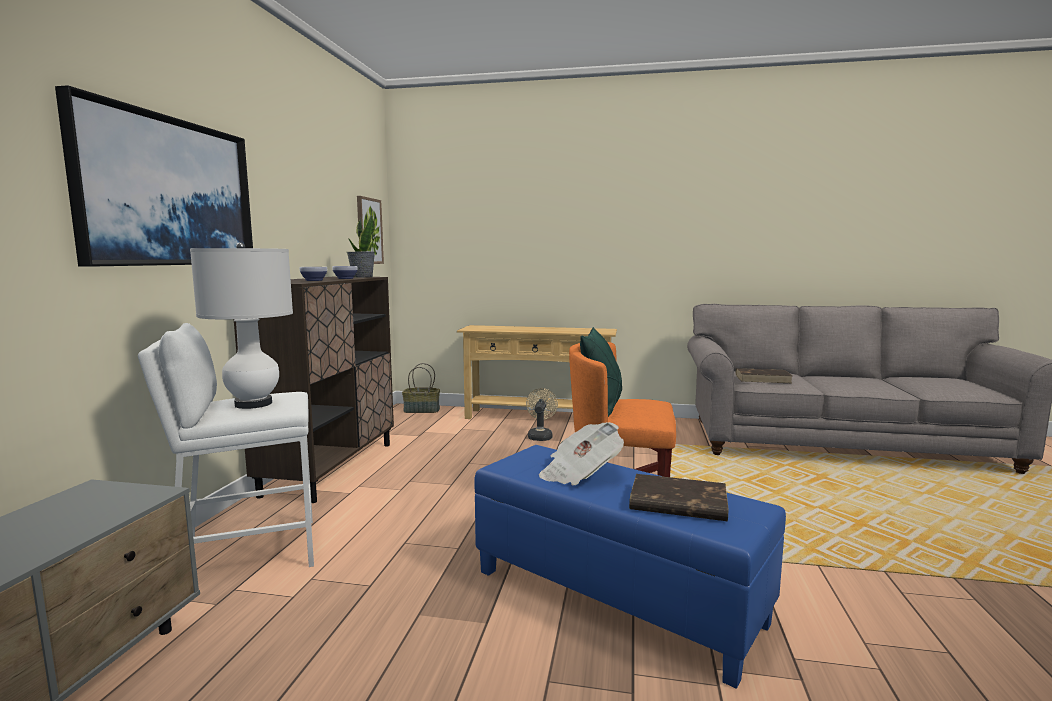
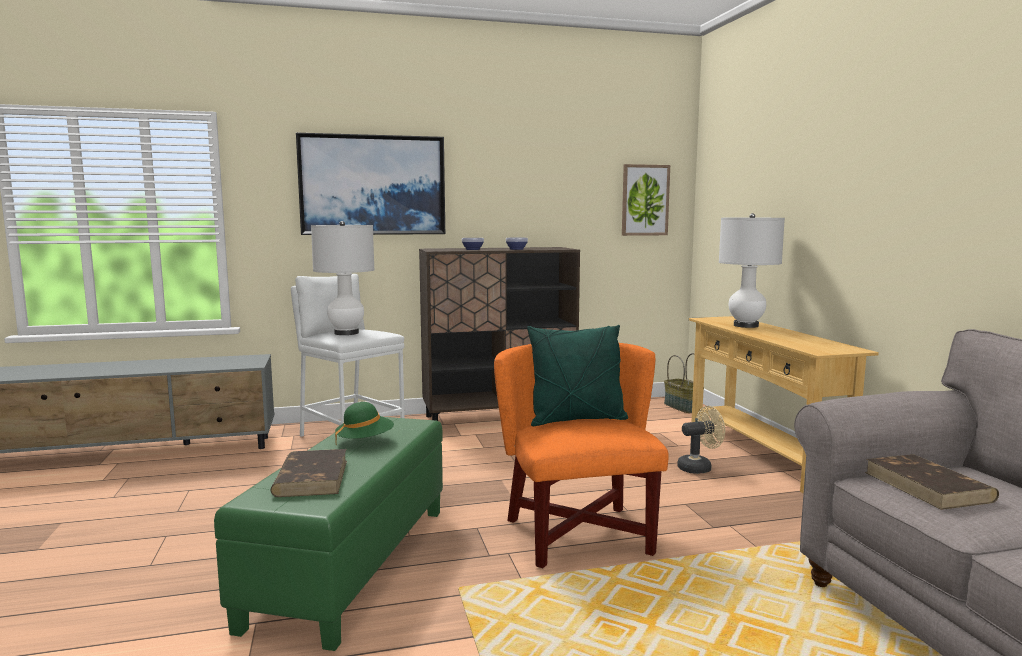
camera: 65 degrees right, 0 degrees up
potted plant [347,215,375,277] -> none
blue ottoman [474,445,786,689] -> green ottoman [214,417,443,651]
newspaper [539,422,624,485] -> green hat [335,402,394,445]
none -> white table lamp [719,213,785,328]

